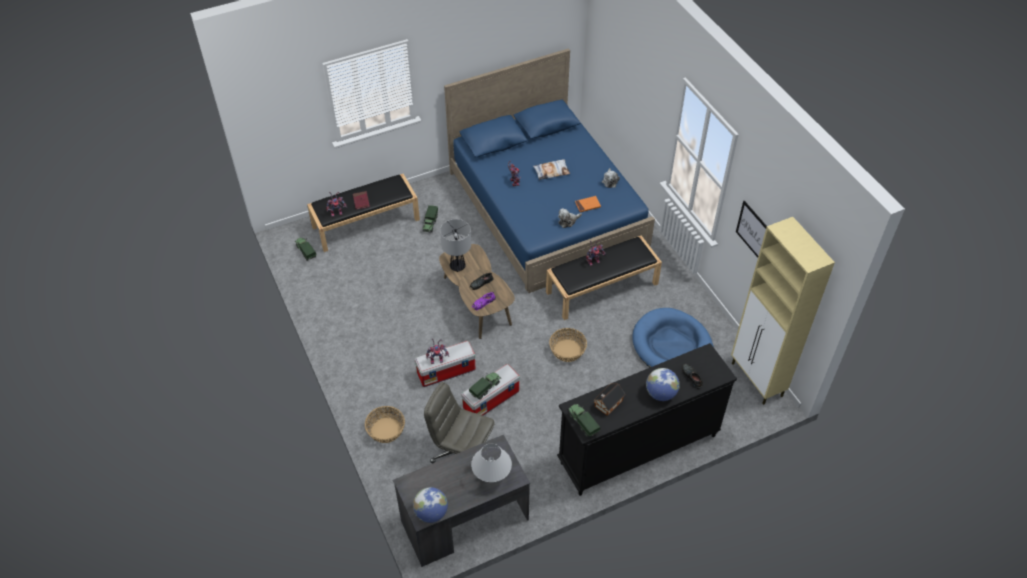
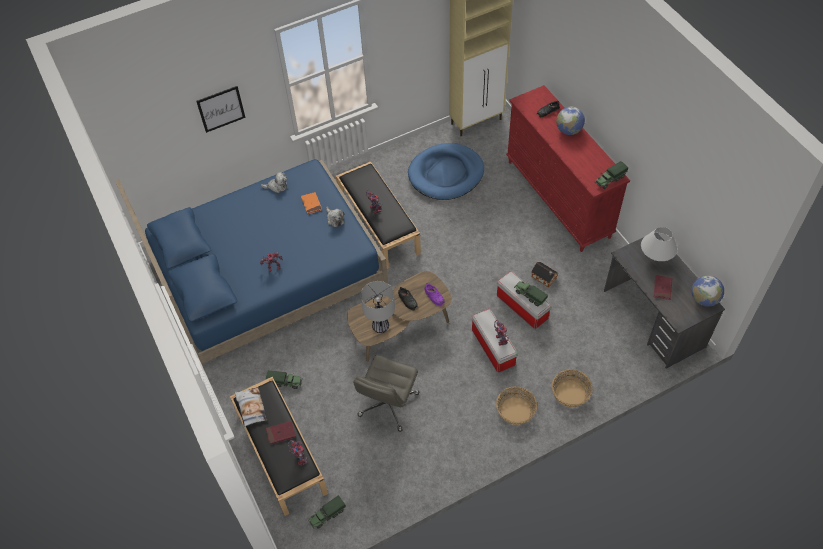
camera: 90 degrees left, 5 degrees up
grey office chair [424,382,495,464] -> grey office chair moved to [353,355,419,432]
pillow [533,159,570,180] -> pillow moved to [235,387,267,427]
basket [549,328,587,362] -> basket moved to [496,386,537,425]
black dresser [557,343,737,496] -> red dresser [506,85,630,252]
toy house [594,384,625,416] -> toy house moved to [531,262,558,287]
picture [736,201,767,258] -> picture moved to [196,86,245,133]
none -> red book [653,275,672,300]

